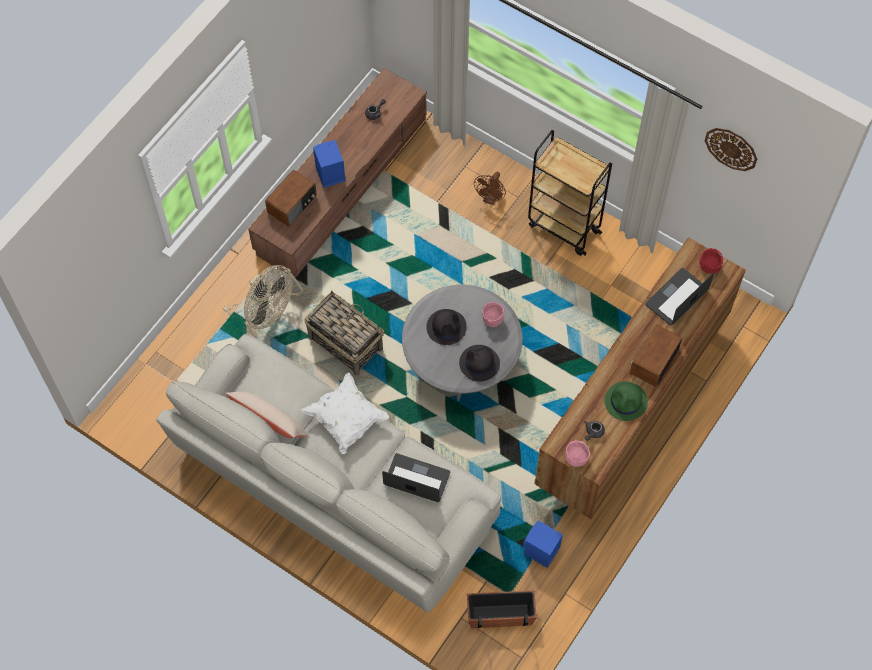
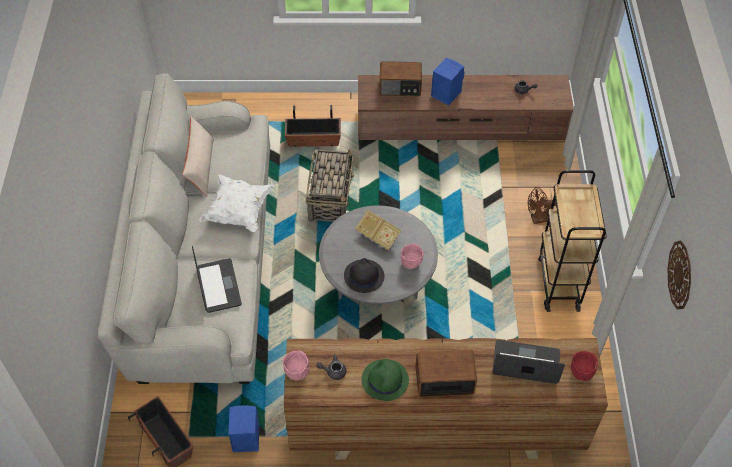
camera: 55 degrees right, 10 degrees down
beige fan [223,265,303,339] -> planter [285,105,341,147]
black hat [426,309,467,345] -> book [355,210,401,250]

